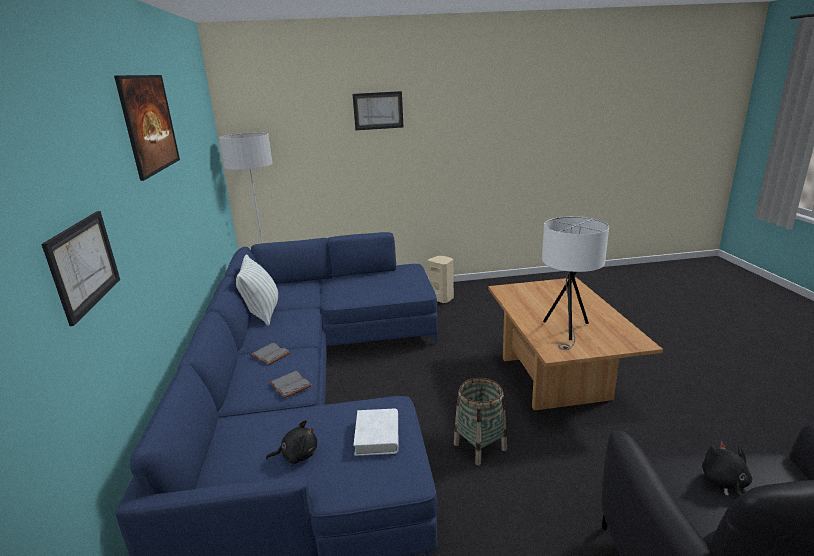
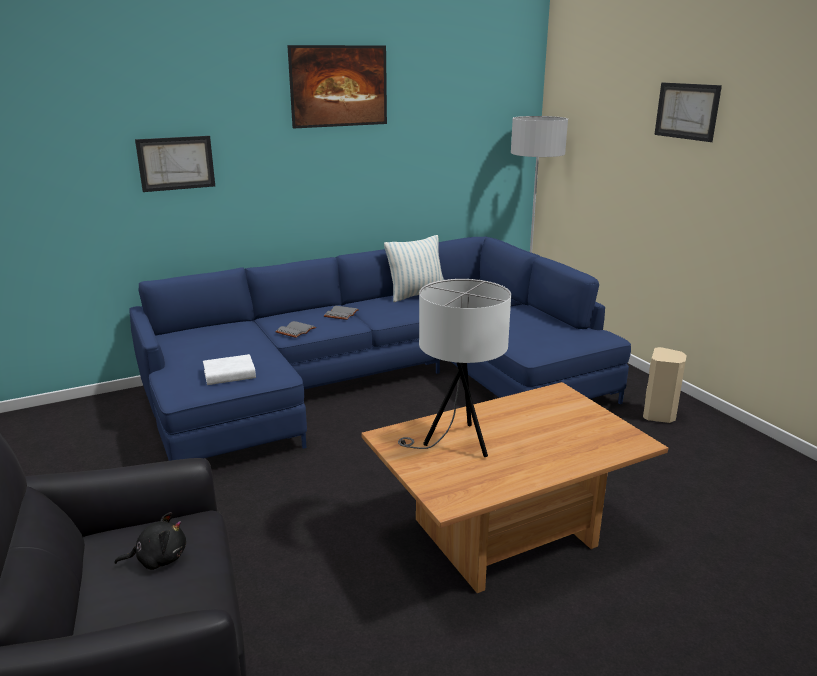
camera: 70 degrees right, 0 degrees up
black plush toy [266,420,317,464] -> none
basket [454,378,507,466] -> none

